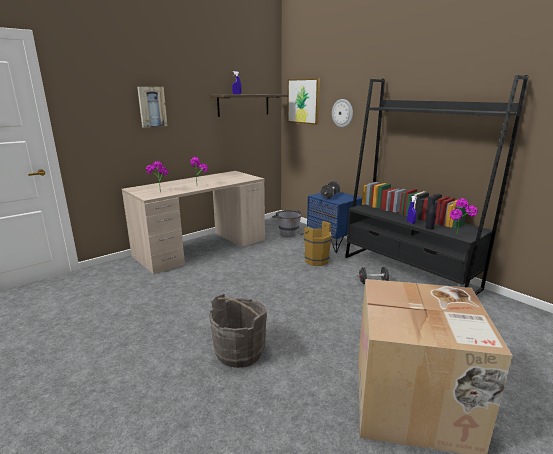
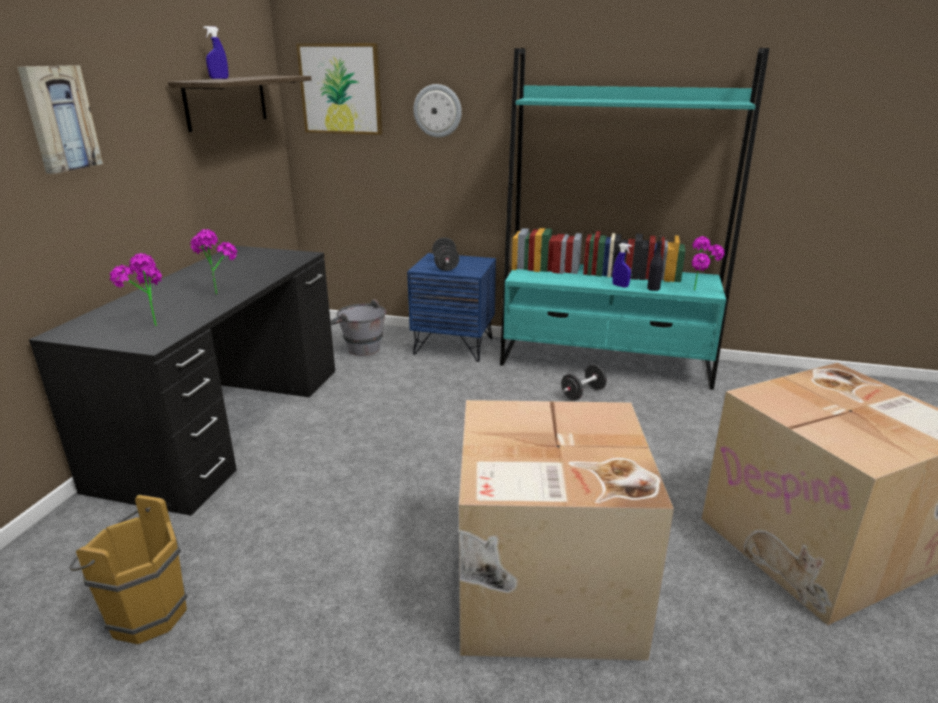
camera: 35 degrees left, 5 degrees up
beige desk [122,171,265,274] -> black desk [29,246,335,516]
grey bucket [209,294,267,368] -> cardboard box [459,400,674,660]
brown bucket [301,221,332,266] -> brown bucket moved to [69,495,187,644]
black bookcase [345,75,529,295] -> turquoise bookcase [500,48,769,390]

